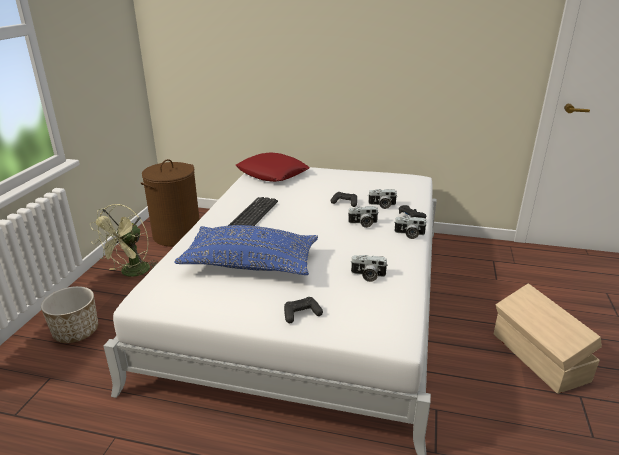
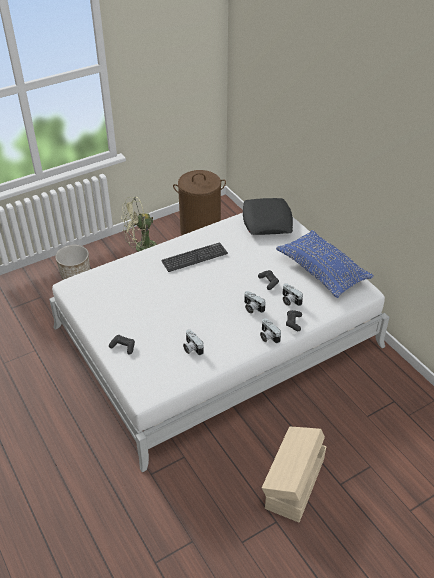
camera: 45 degrees right, 15 degrees up
blue pillow [174,225,318,275] -> blue pillow moved to [276,230,374,298]
red pillow [236,152,309,182] -> black pillow [243,198,293,235]

